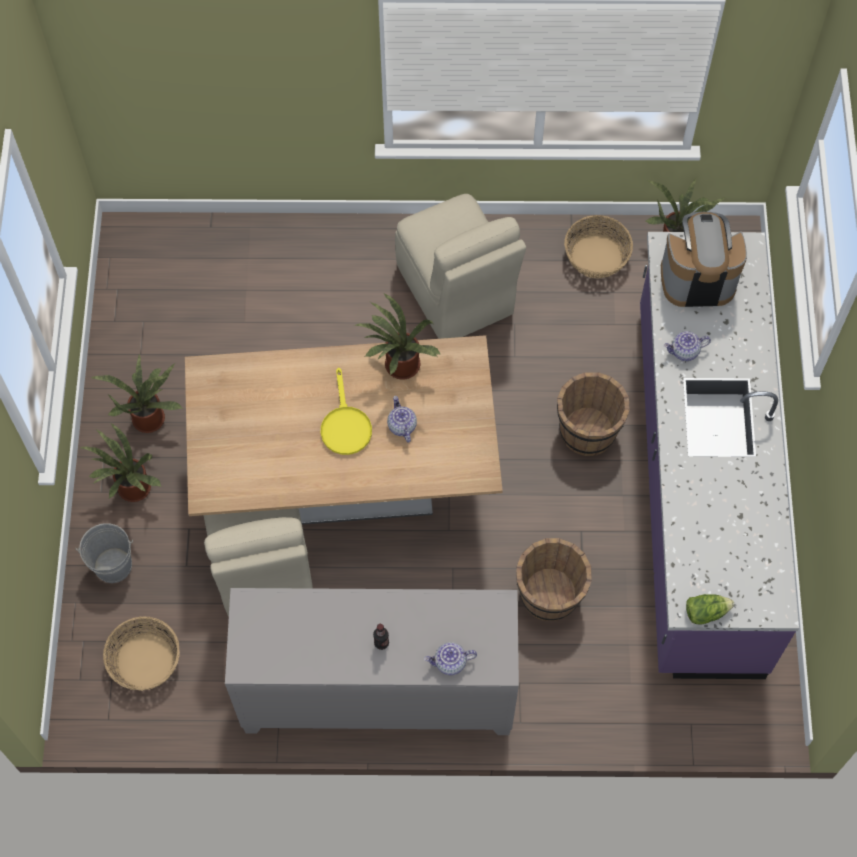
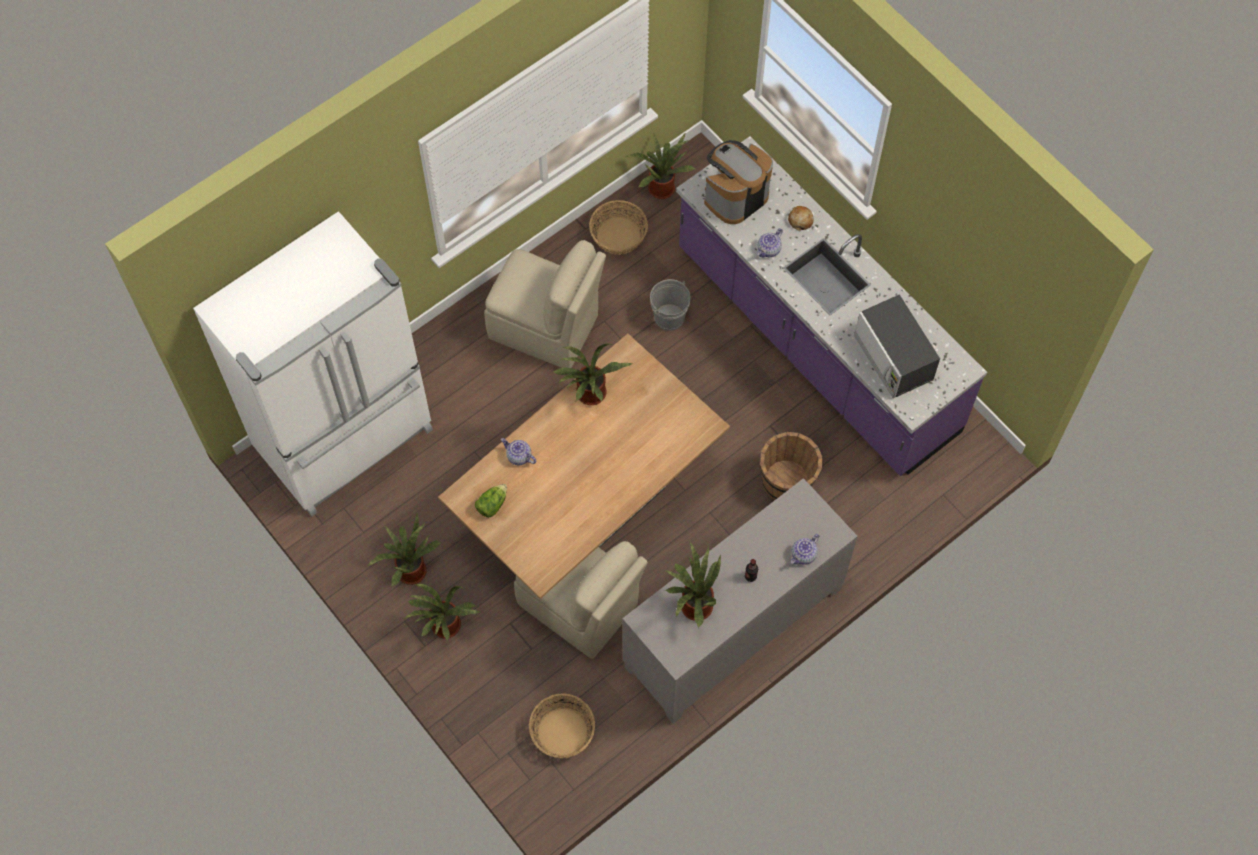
camera: 40 degrees left, 0 degrees up
grey bucket [76,523,133,583] -> grey bucket moved to [650,279,690,331]
yellow frying pan [320,367,372,455] -> none
teapot [387,396,417,443] -> teapot moved to [501,438,536,465]
brown bucket [557,372,630,456] -> none
lettuce [686,594,734,624] -> lettuce moved to [475,484,507,518]
none -> white fridge [193,211,433,516]
none -> potted plant [664,540,721,628]
none -> bread [788,206,814,231]
none -> microwave [854,294,940,398]

